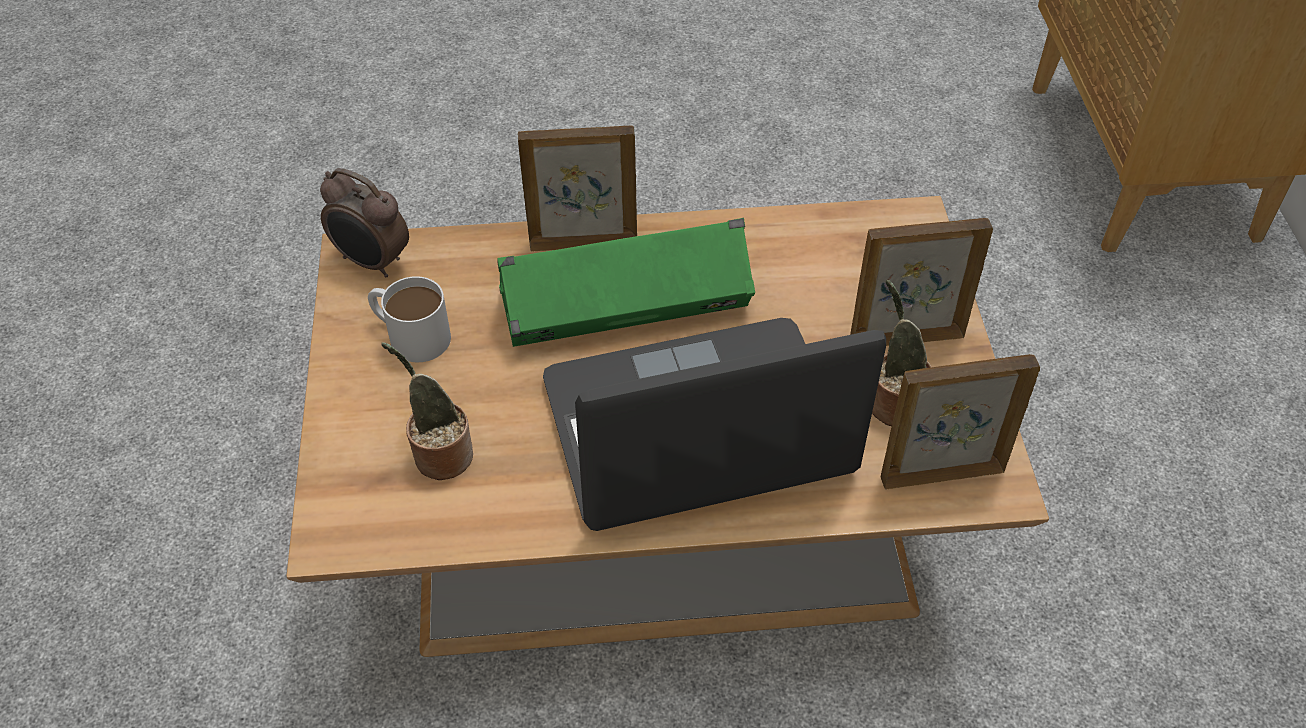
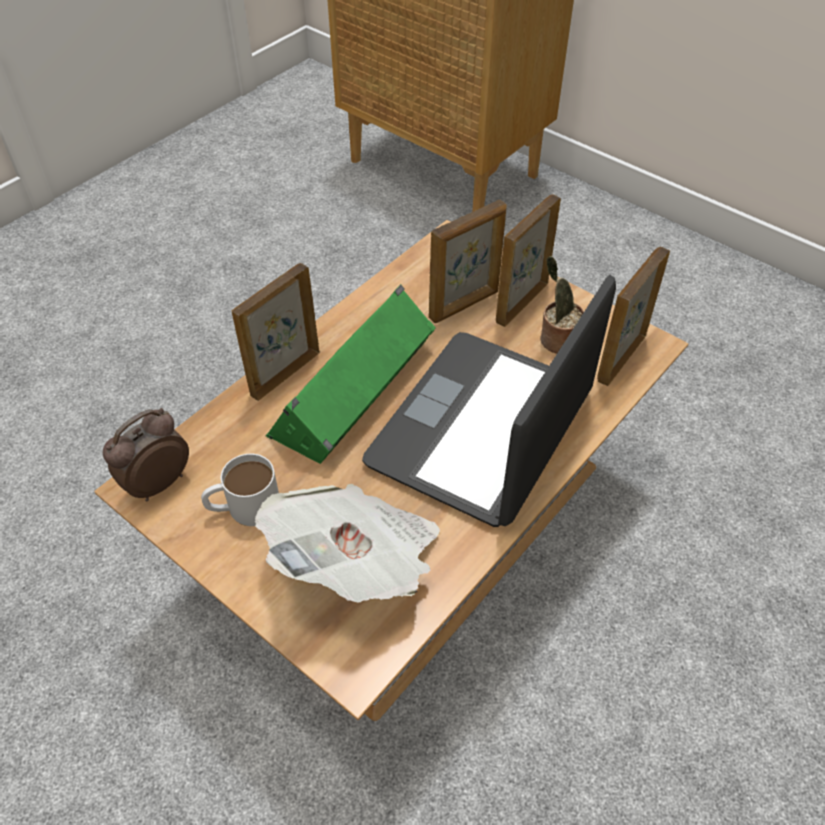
camera: 45 degrees left, 0 degrees up
alarm clock [320,168,409,277] -> alarm clock turned 150 degrees clockwise [103,408,189,502]
potted plant [381,343,473,480] -> newspaper [255,484,440,602]
none -> picture frame [429,200,507,323]

